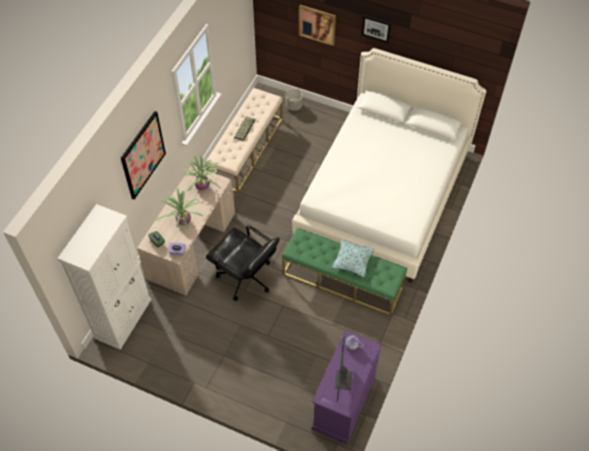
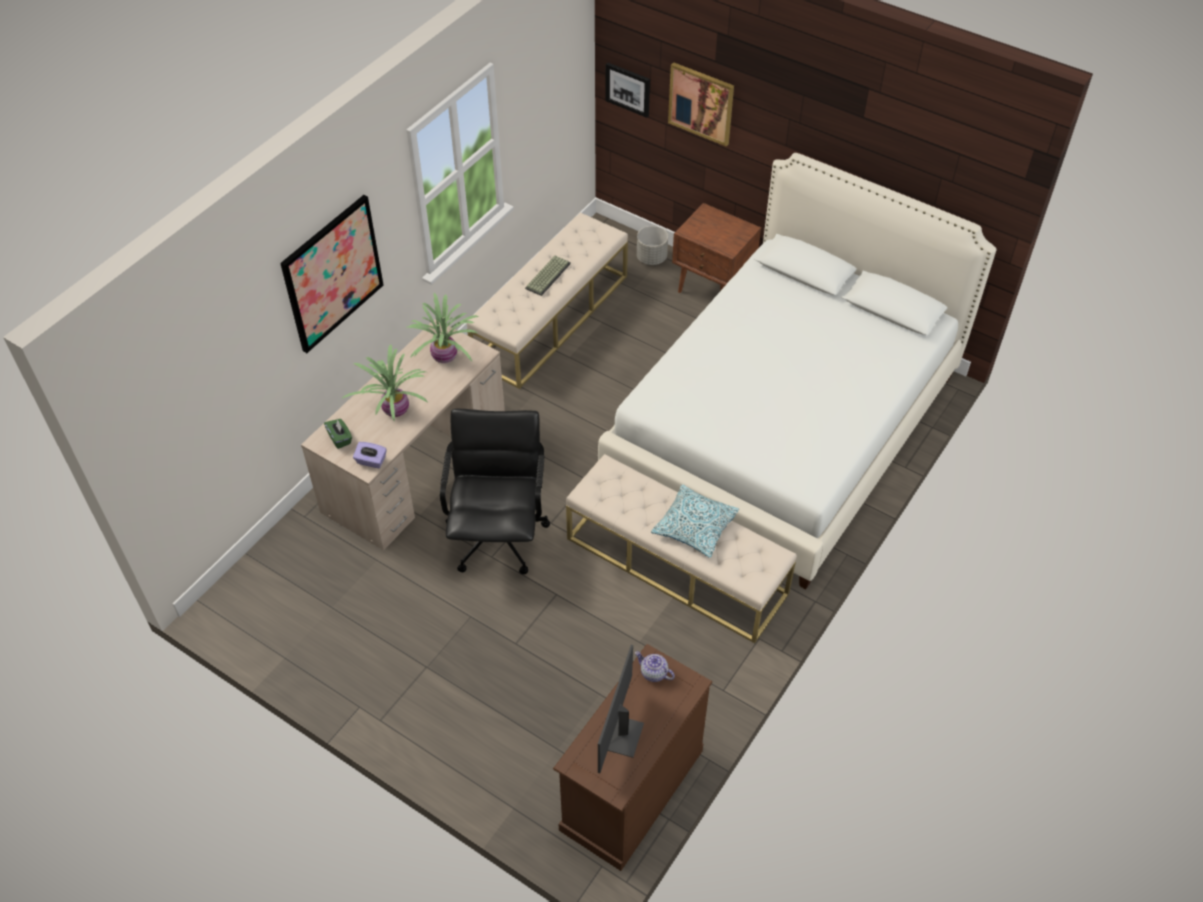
camera: 10 degrees right, 5 degrees down
white cabinet [57,204,151,350] -> none
black office chair [206,225,280,301] -> black office chair turned 135 degrees counterclockwise [440,408,550,574]
green bench [282,228,407,316] -> beige bench [566,454,797,643]
purple dresser [312,330,382,444] -> brown dresser [553,644,712,871]
picture [361,15,392,44] -> picture moved to [606,62,650,118]
none -> brown nightstand [672,203,761,293]

